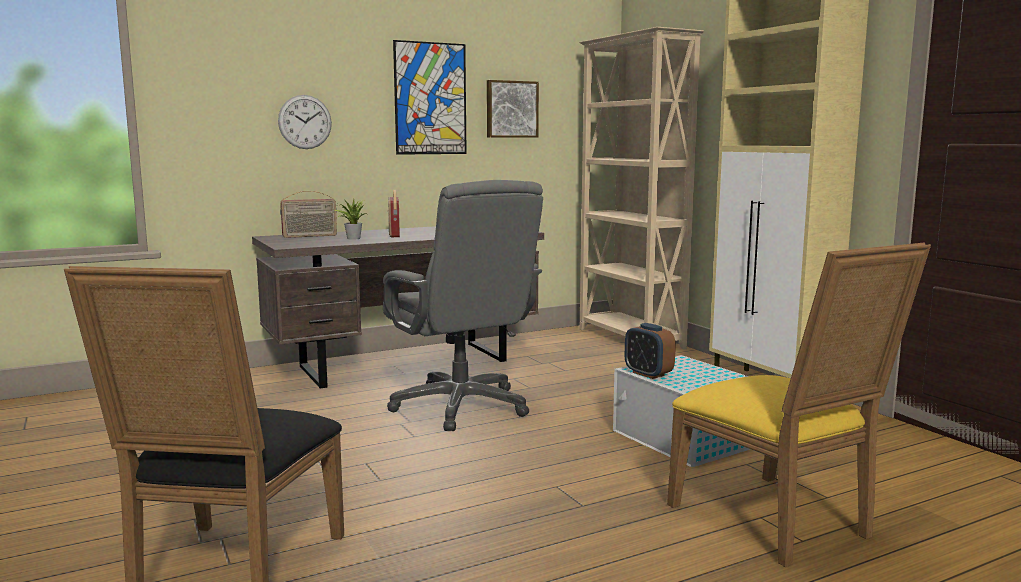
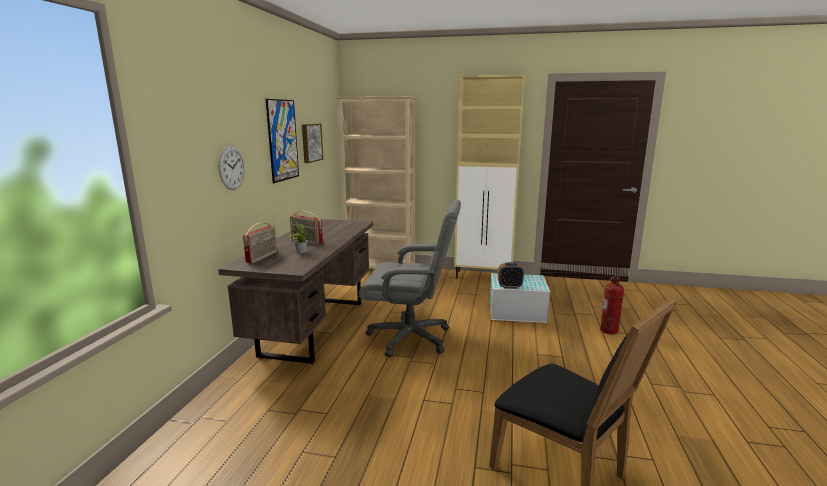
camera: 50 degrees left, 5 degrees up
yellow chair [667,243,931,567] -> fire extinguisher [600,276,624,335]

